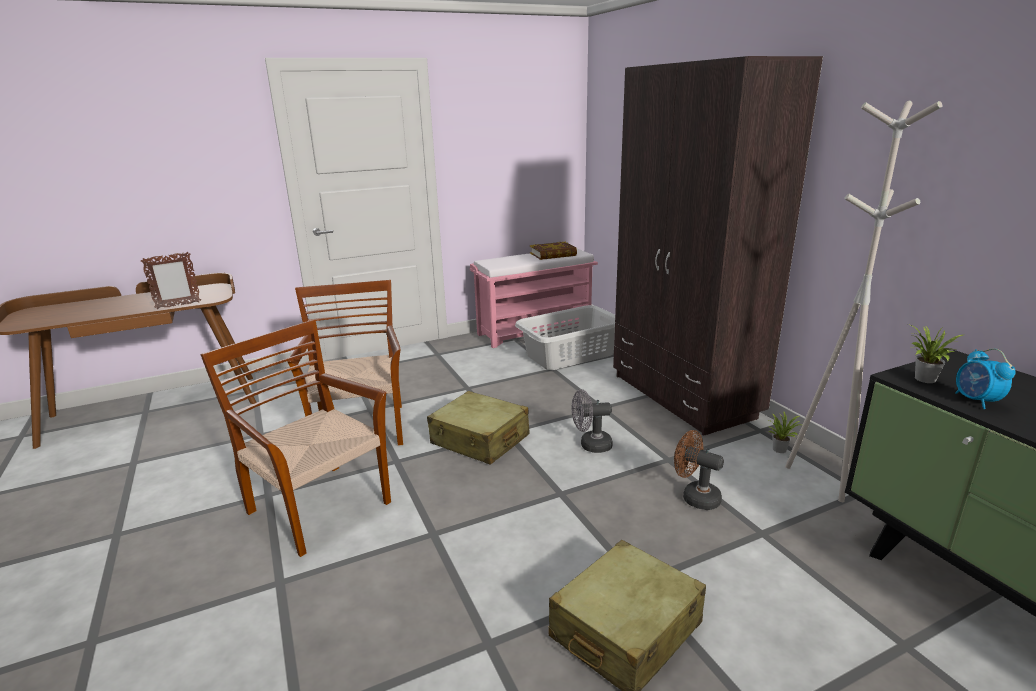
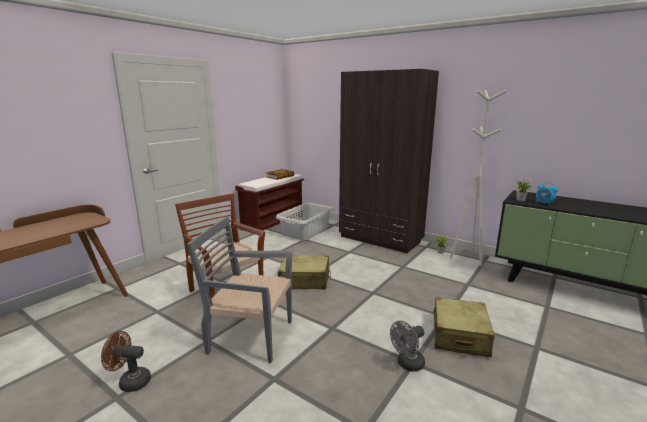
camera: 30 degrees left, 5 degrees down
picture frame [141,252,201,309] -> none
brown armchair [200,320,391,557] -> grey armchair [187,217,293,363]
pink bench [470,248,598,348] -> brown bench [235,174,304,231]
grey fan [572,389,613,453] -> grey fan moved to [390,321,425,371]
brown fan [674,430,724,510] -> brown fan moved to [101,331,151,392]

